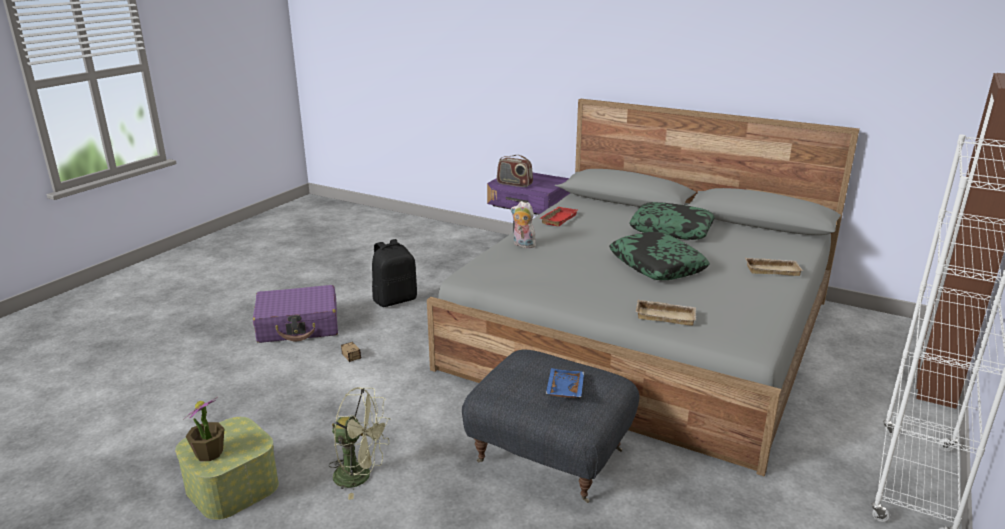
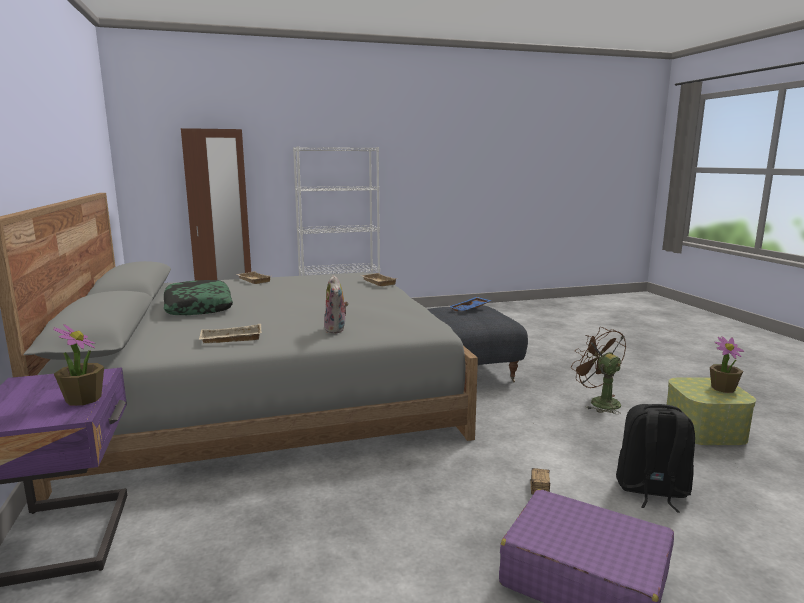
camera: 135 degrees left, 10 degrees down
green fan [328,387,390,500] -> brown fan [571,327,626,414]
black backpack [372,239,417,307] -> black backpack moved to [616,404,695,513]
radio [497,155,533,187] -> potted plant [53,324,104,406]
red tray [540,207,578,226] -> beige tray [199,324,262,343]
pillow [609,232,710,280] -> none

